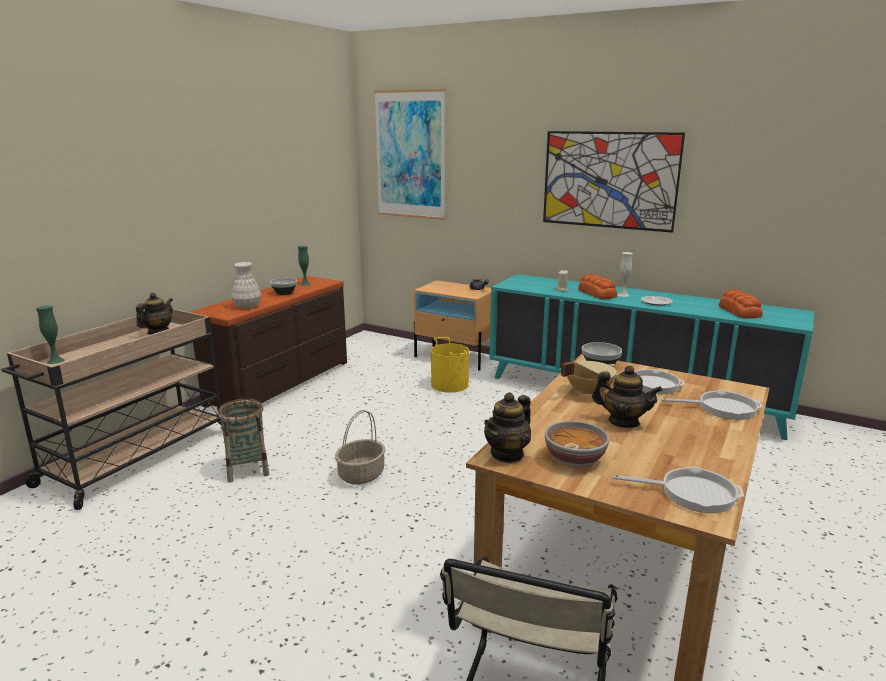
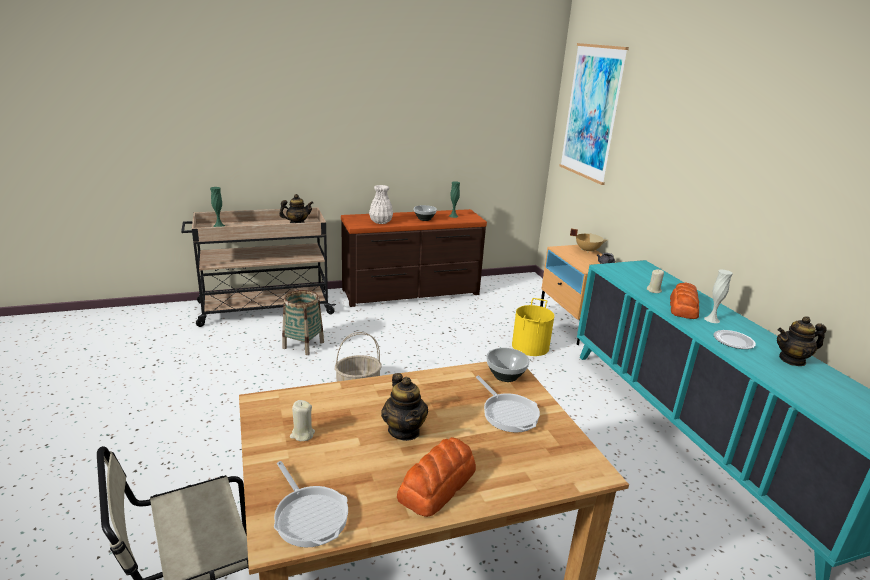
camera: 40 degrees right, 5 degrees up
teapot [484,392,531,463] -> teapot moved to [777,316,826,366]
picture [543,131,685,233] -> none
bowl [545,421,609,467] -> beige candle [290,400,315,441]
beige cooking pot [561,361,616,395] -> beige cooking pot moved to [570,229,607,253]
frying pan [661,390,763,420] -> none
bread [719,289,763,318] -> bread moved to [397,437,476,517]

